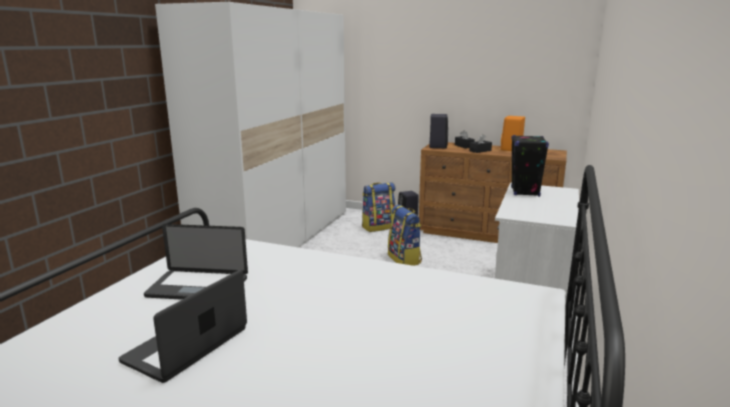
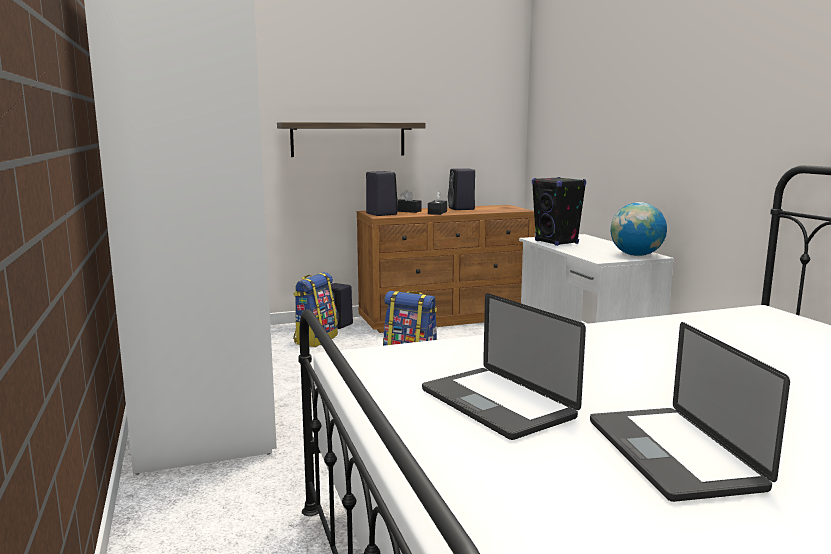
camera: 40 degrees left, 5 degrees down
laptop [144,224,248,300] -> laptop turned 90 degrees clockwise [422,293,586,440]
orange speaker [501,116,525,151] -> black speaker [448,168,475,210]
none -> shelf [277,122,425,157]
none -> globe [611,202,667,256]

